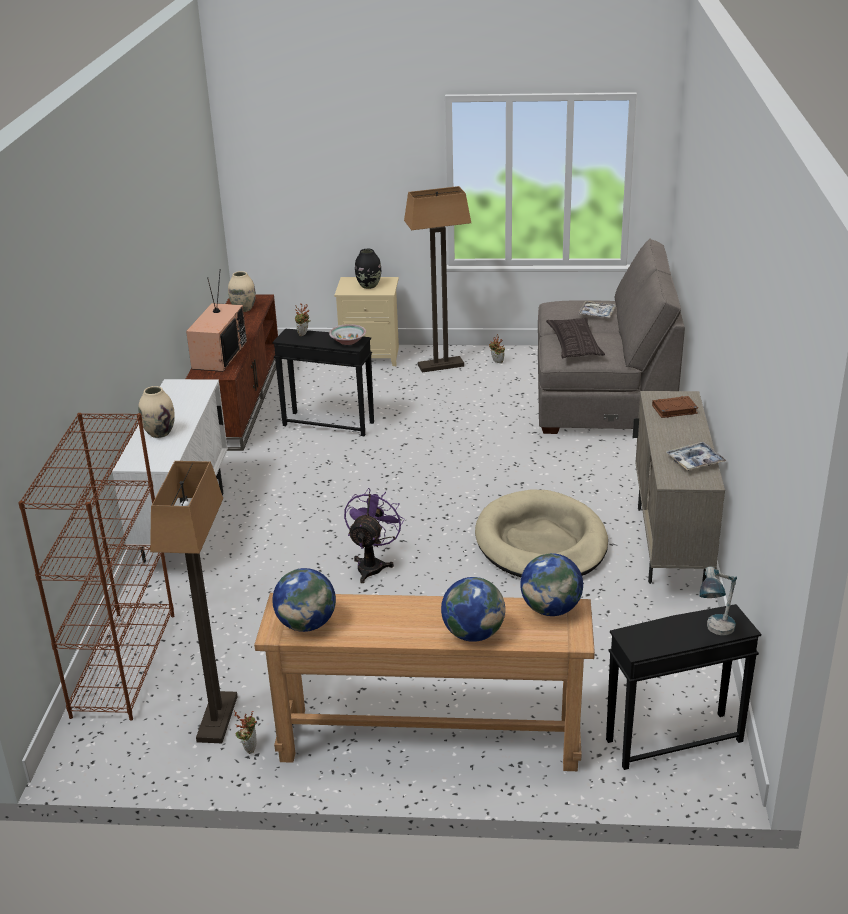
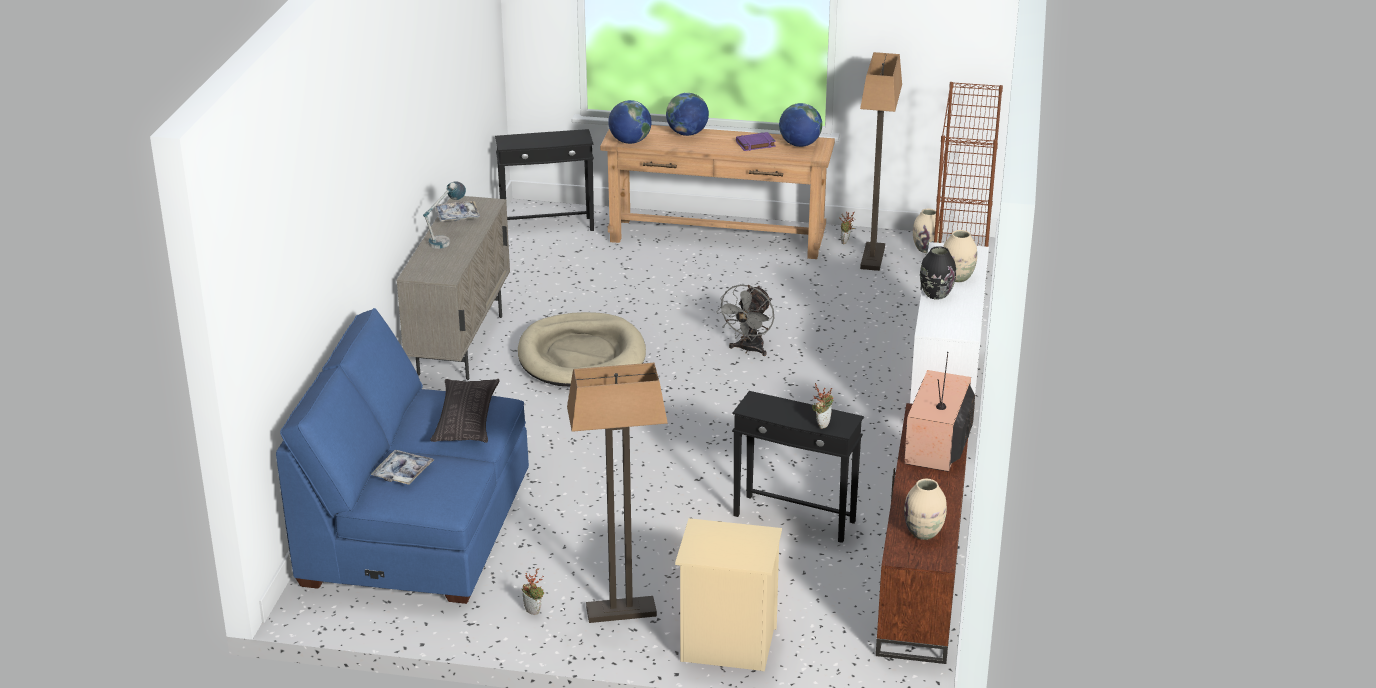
camera: 175 degrees left, 0 degrees up
bowl [329,324,366,345] -> none
purple fan [344,488,405,583] -> grey fan [717,284,774,356]
black vase [355,249,381,289] -> black vase moved to [920,246,956,300]
grey sofa [538,238,685,434] -> blue sofa [276,308,529,604]
brown book [652,396,698,418] -> none
table lamp [700,567,737,635] -> table lamp moved to [423,181,466,249]
none -> purple book [736,132,776,151]
none -> beige vase [913,208,943,253]

